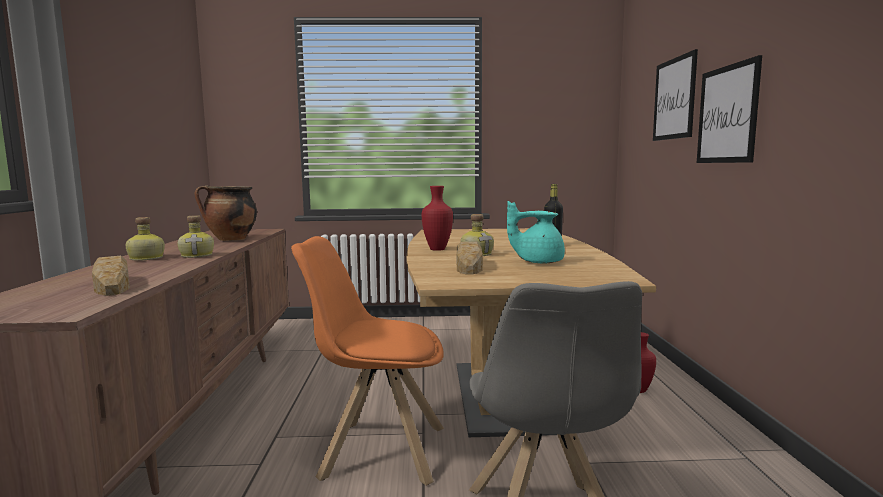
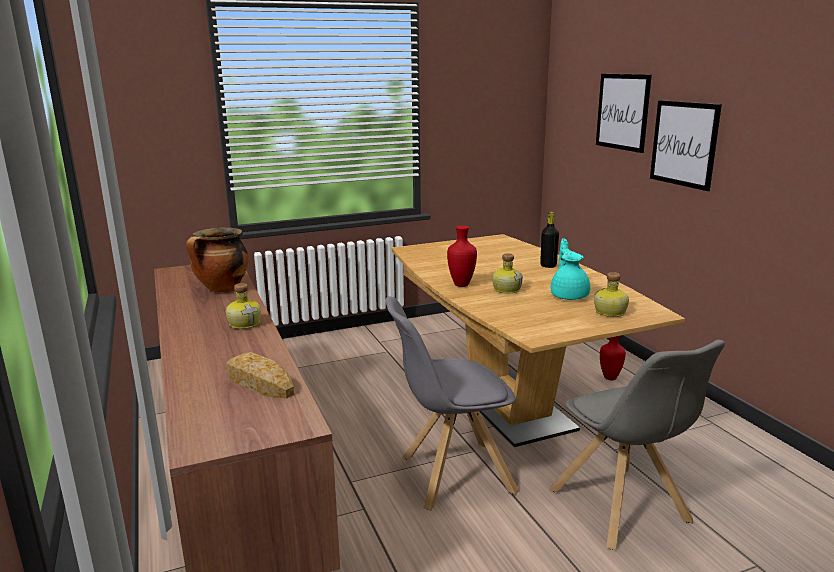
camera: 20 degrees left, 10 degrees up
bottle [125,217,165,261] -> bottle moved to [594,272,629,317]
orange chair [291,236,444,486] -> grey chair [386,297,519,511]
bread [457,242,483,274] -> none
turquoise teapot [507,201,565,263] -> turquoise teapot turned 105 degrees clockwise [551,238,590,300]

